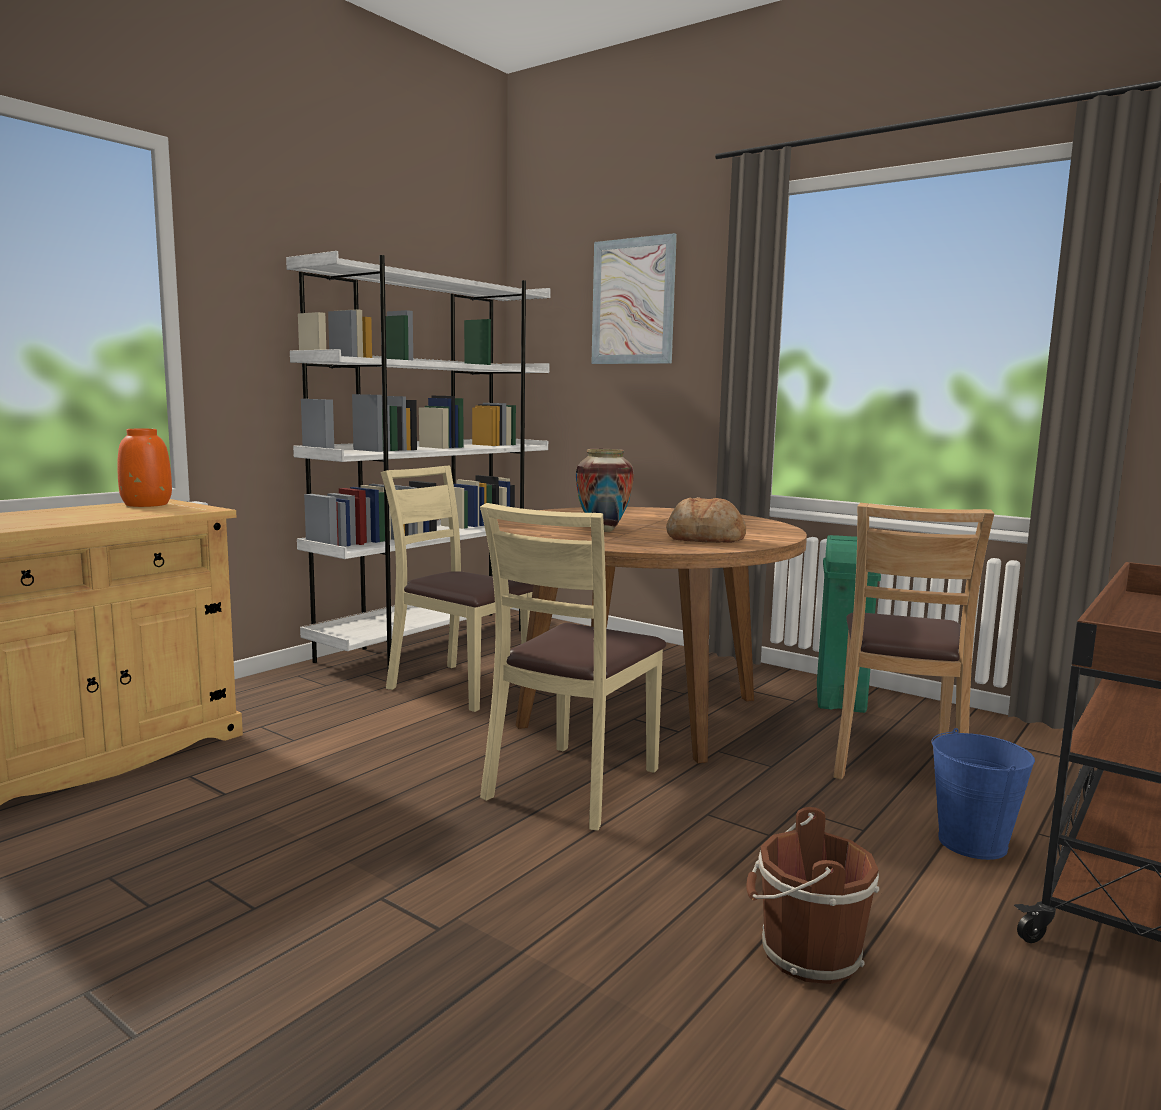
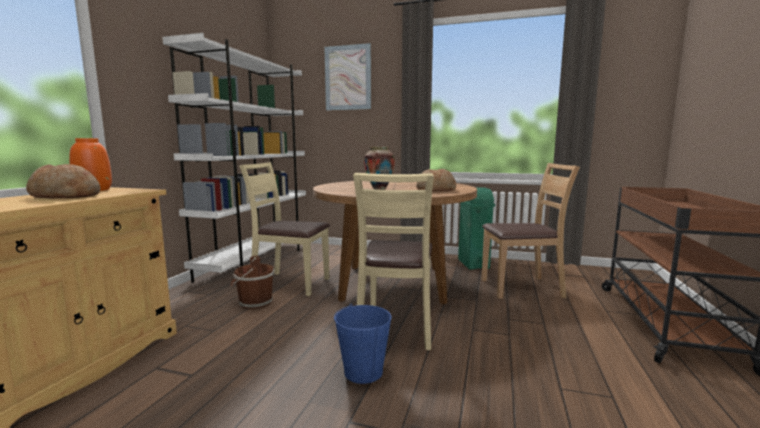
camera: 20 degrees left, 0 degrees up
brown bucket [746,807,879,984] -> brown bucket moved to [230,256,274,309]
brown chair [833,503,995,779] -> brown chair turned 90 degrees counterclockwise [482,163,580,299]
blue bucket [932,728,1035,860] -> blue bucket moved to [334,303,392,384]
none -> bread [26,164,101,198]

